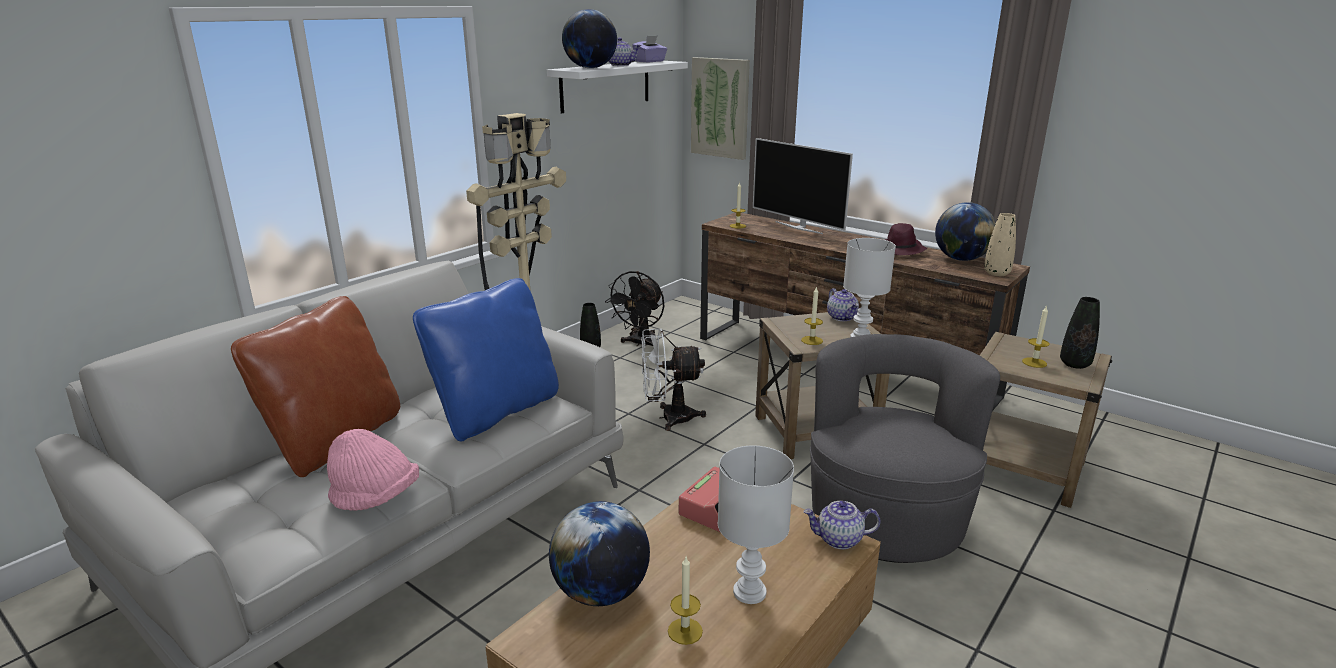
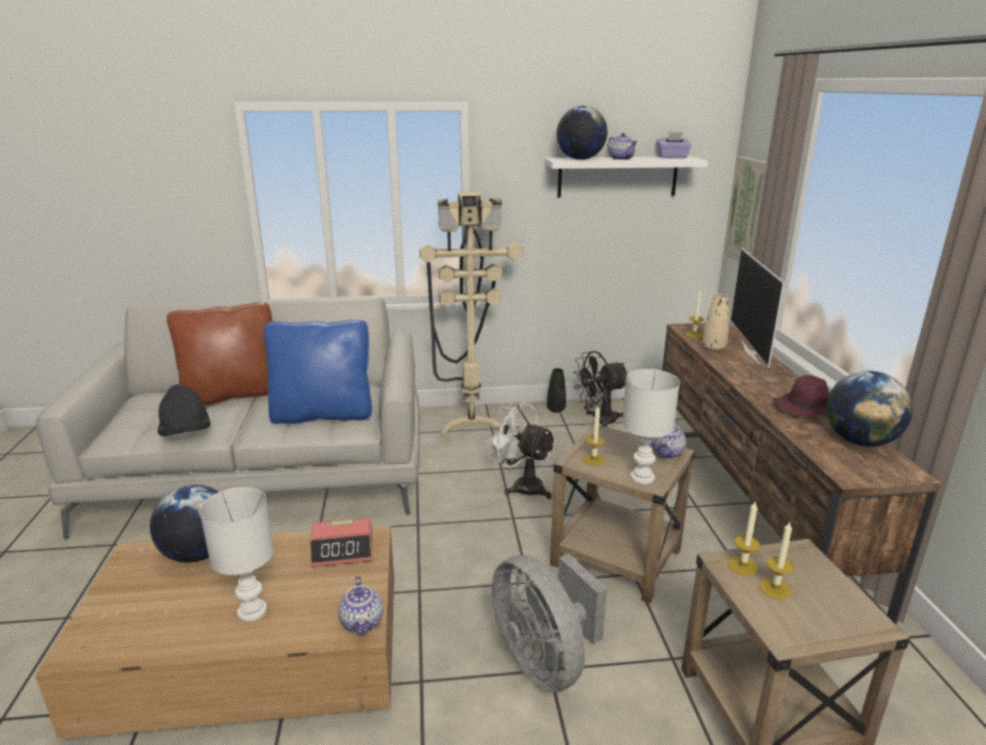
camera: 45 degrees right, 0 degrees up
pink hat [327,429,419,511] -> black hat [157,384,211,436]
candle [668,557,703,645] -> candle moved to [728,500,761,576]
teapot [804,501,880,549] -> teapot turned 150 degrees counterclockwise [338,576,383,635]
grey armchair [810,334,1000,563] -> grey fan [492,554,607,693]
beige vase [984,213,1016,276] -> beige vase moved to [702,294,729,351]
black vase [1060,297,1100,369] -> none

